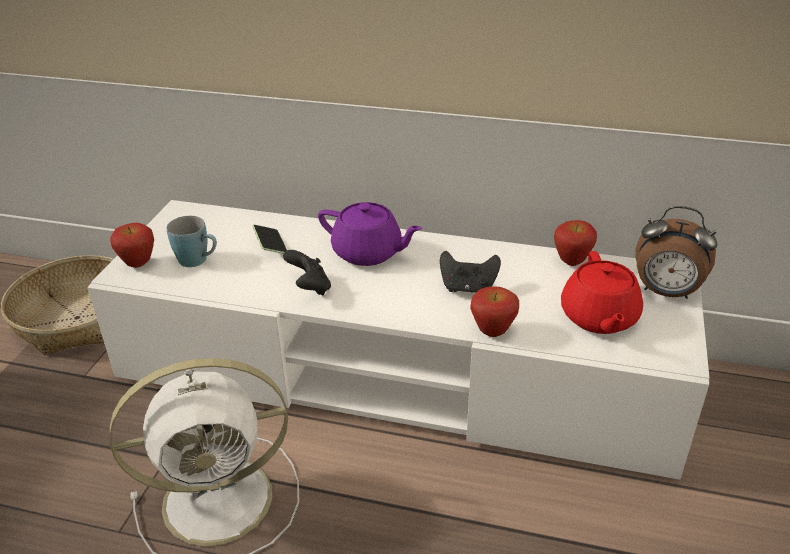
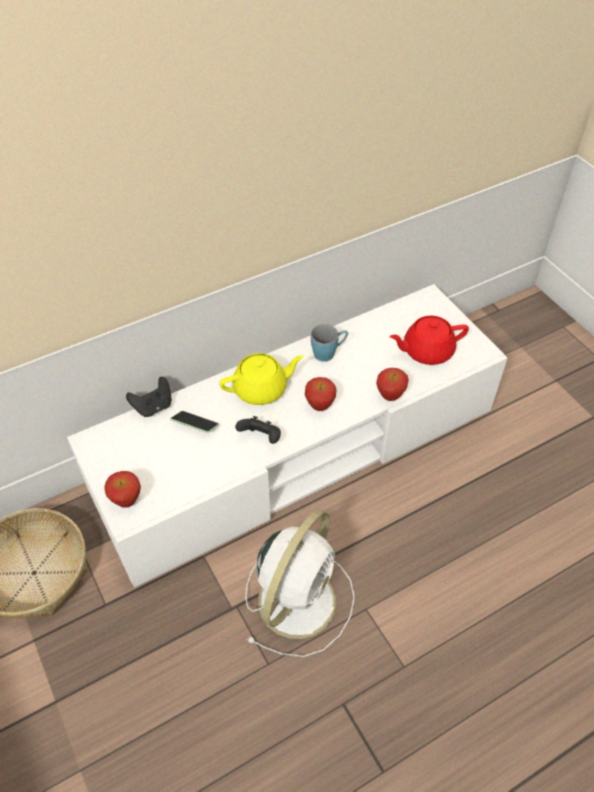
camera: 45 degrees left, 15 degrees up
blue mug [166,216,217,267] -> blue mug moved to [311,324,348,362]
purple teapot [318,202,422,266] -> yellow teapot [219,353,304,405]
black game controller [440,251,501,292] -> black game controller moved to [126,377,172,417]
apple [554,220,597,266] -> apple moved to [305,377,337,411]
red teapot [561,251,643,334] -> red teapot turned 120 degrees clockwise [390,316,469,365]
alarm clock [635,206,717,299] -> none

